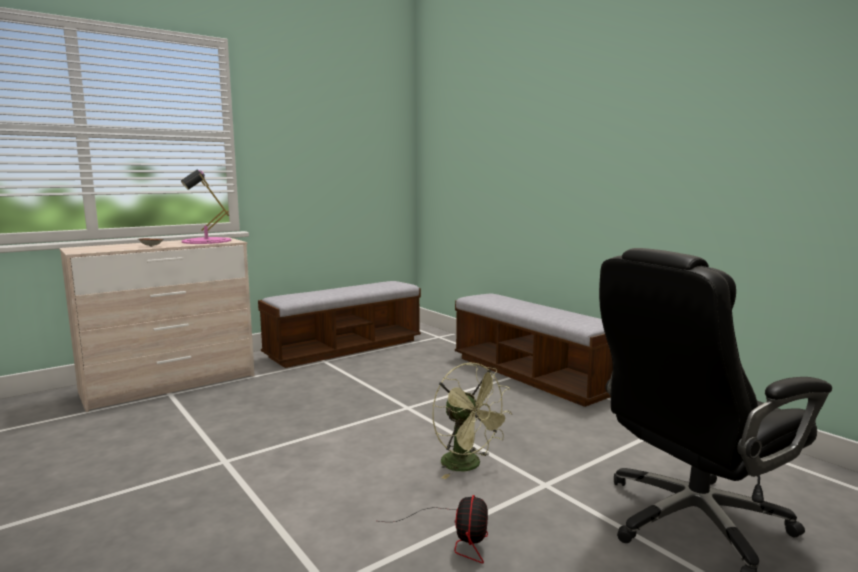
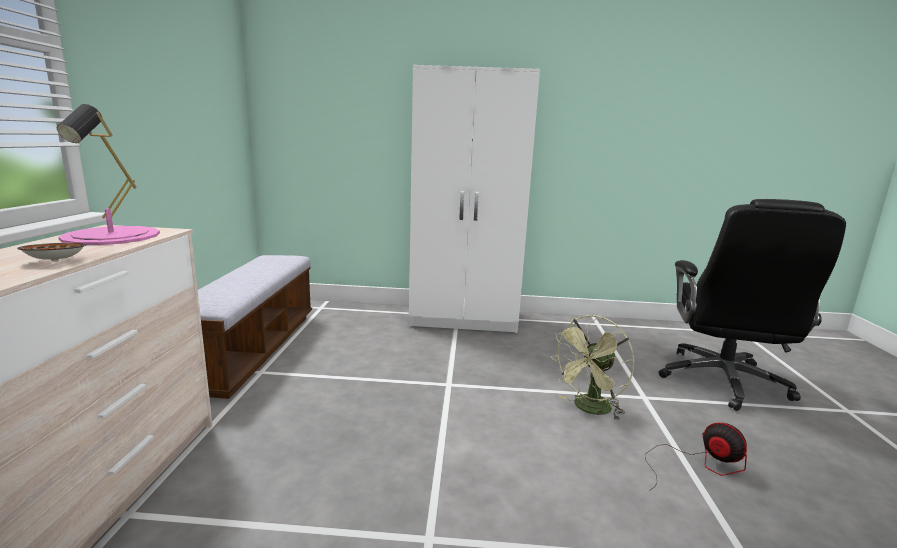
camera: 50 degrees left, 5 degrees up
green fan [432,362,513,479] -> green fan turned 135 degrees clockwise [550,315,634,421]
bench [455,294,613,407] -> white wardrobe [409,65,540,333]

